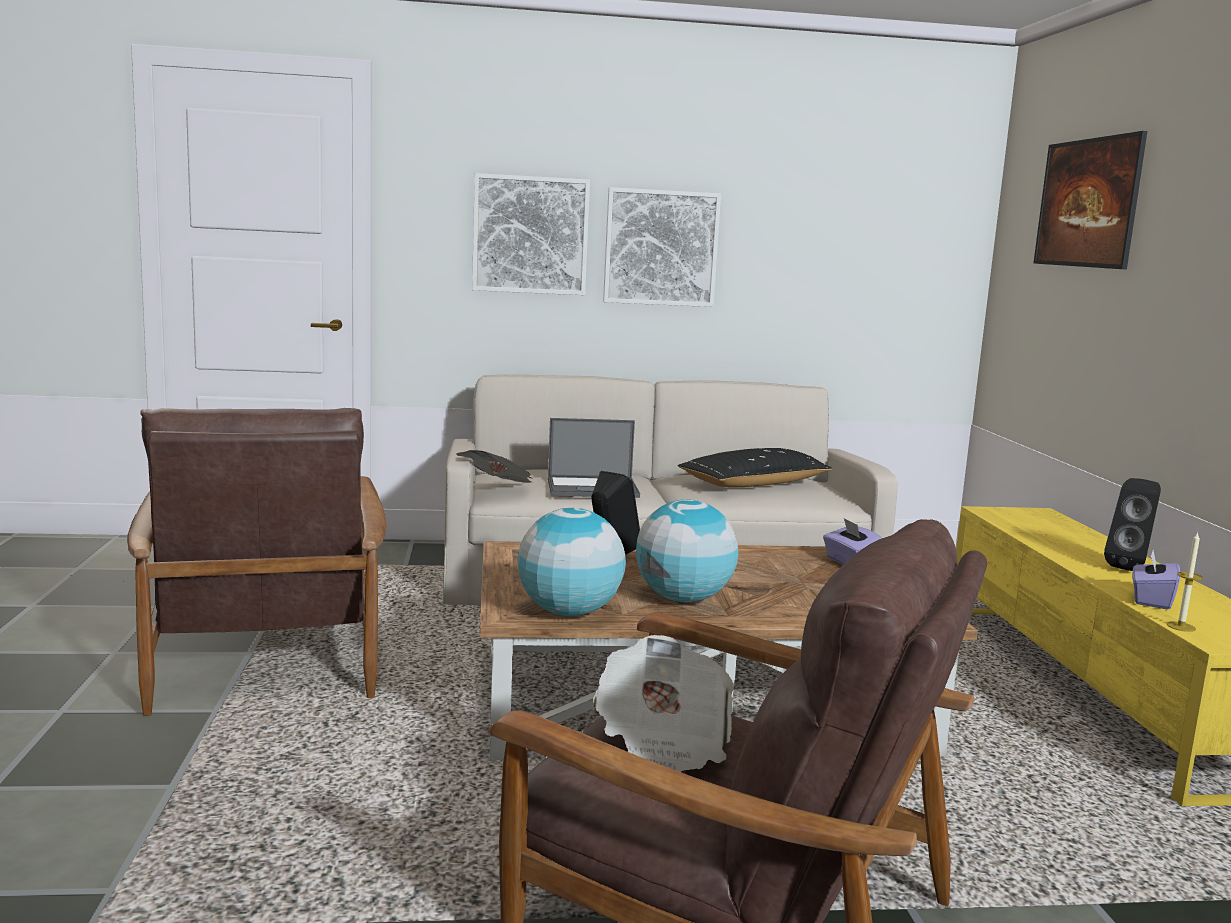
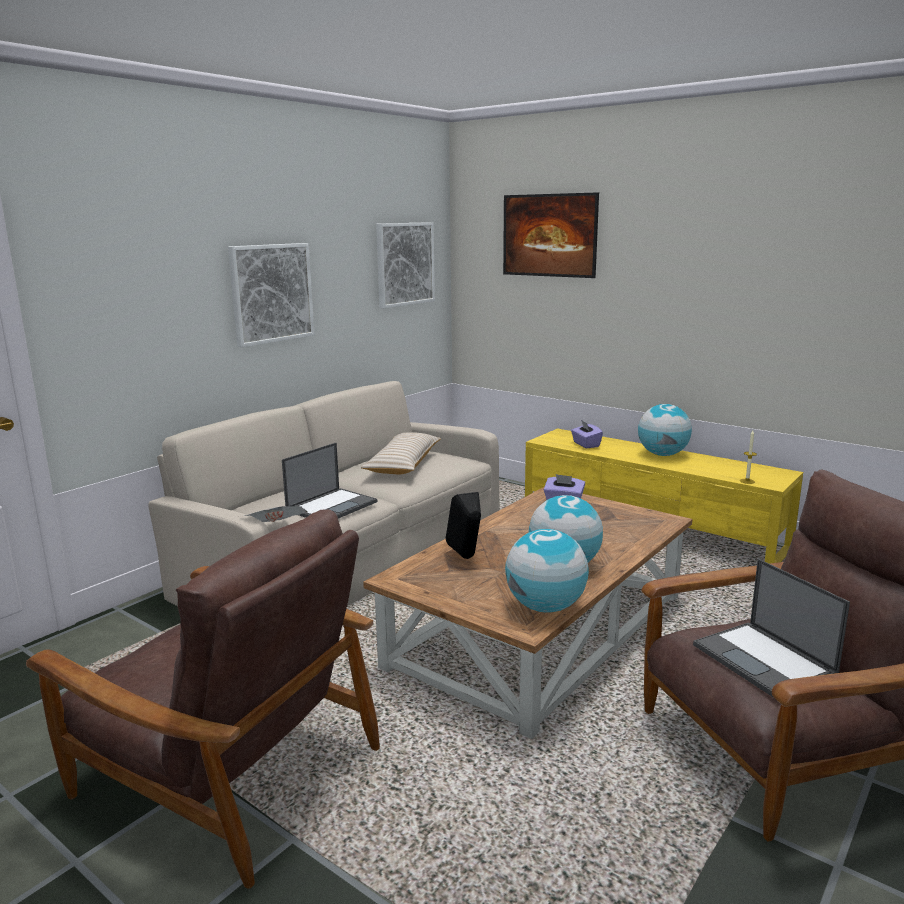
camera: 45 degrees left, 5 degrees up
picture [472,173,590,295] -> picture moved to [376,222,435,308]
newspaper [593,635,734,772] -> laptop [693,559,850,698]
black pillow [678,448,833,487] -> beige pillow [361,433,441,474]
black speaker [1104,478,1161,571] -> globe [638,404,692,456]
purple tissue box [1132,550,1180,610] -> purple tissue box moved to [571,420,603,448]

